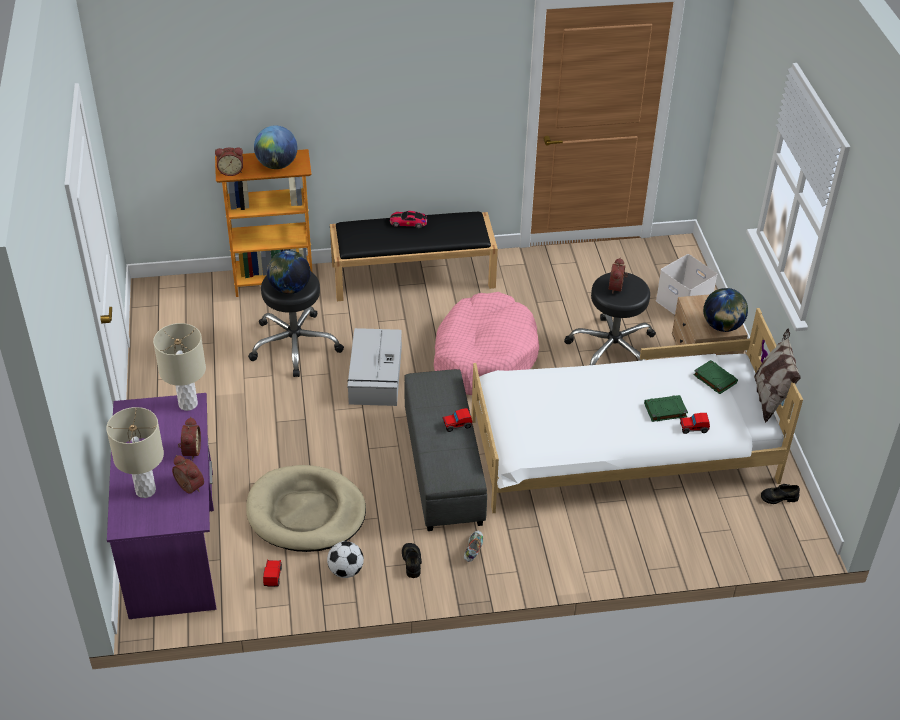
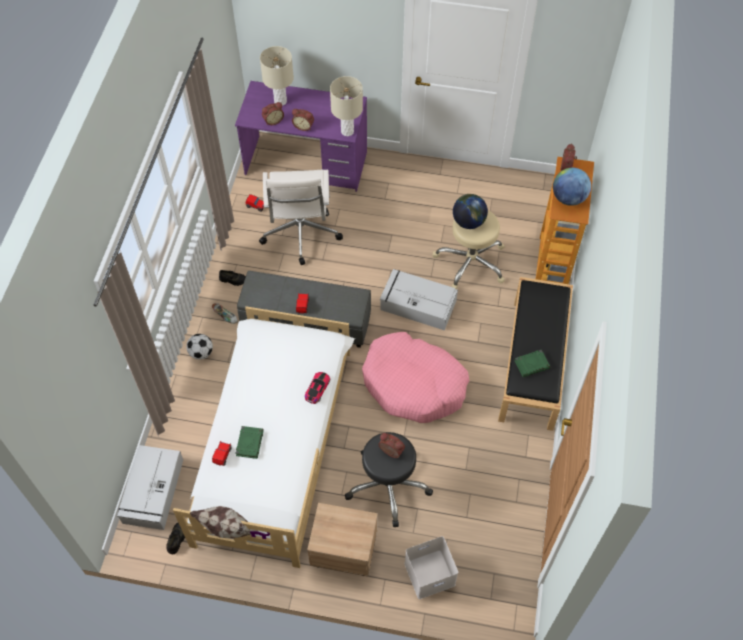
camera: 110 degrees right, 15 degrees up
beige dog bed [246,465,366,552] -> white office chair [259,170,343,265]
black stool [248,272,344,377] -> beige stool [432,210,505,289]
football [327,541,364,578] -> football moved to [186,334,213,360]
toy car [390,211,427,228] -> toy car moved to [305,372,331,404]
green book [693,360,738,394] -> green book moved to [514,350,550,377]
globe [703,288,748,332] -> none
none -> grey storage box [117,445,183,530]

